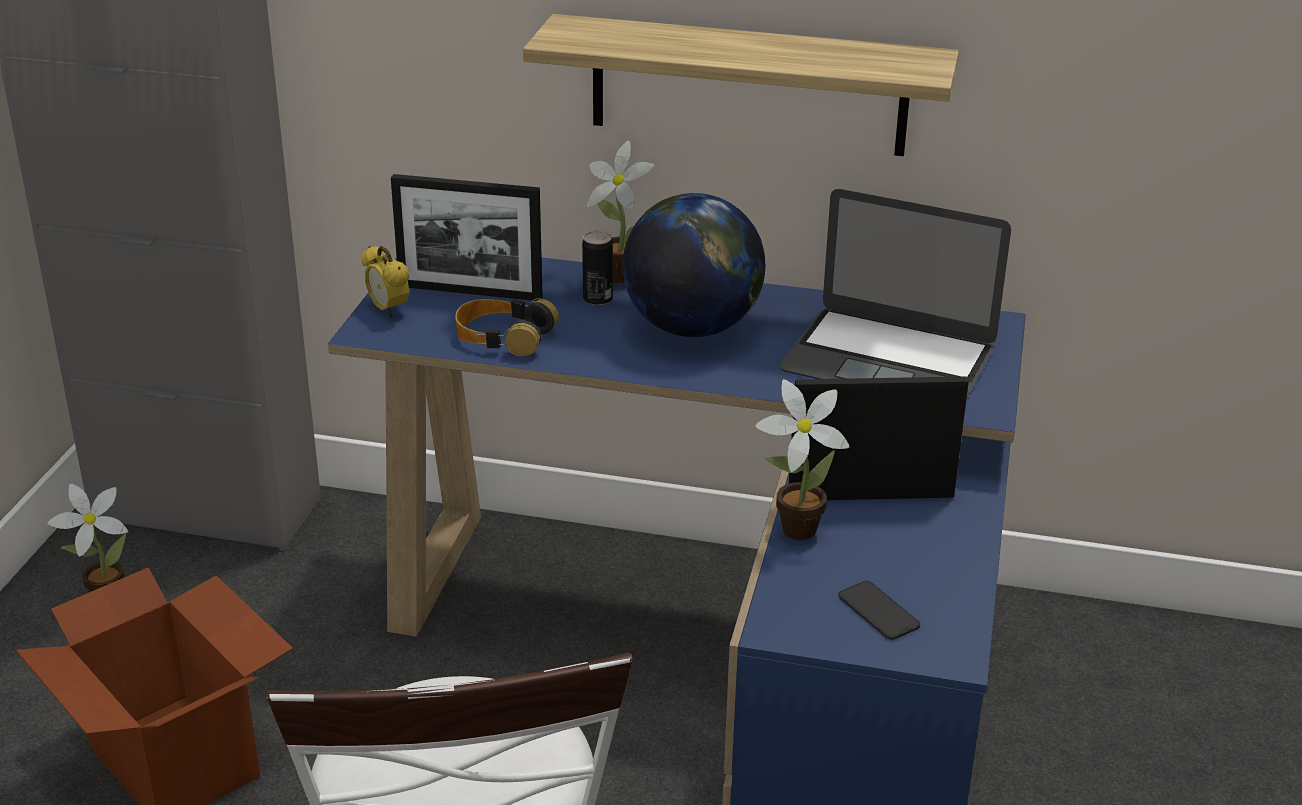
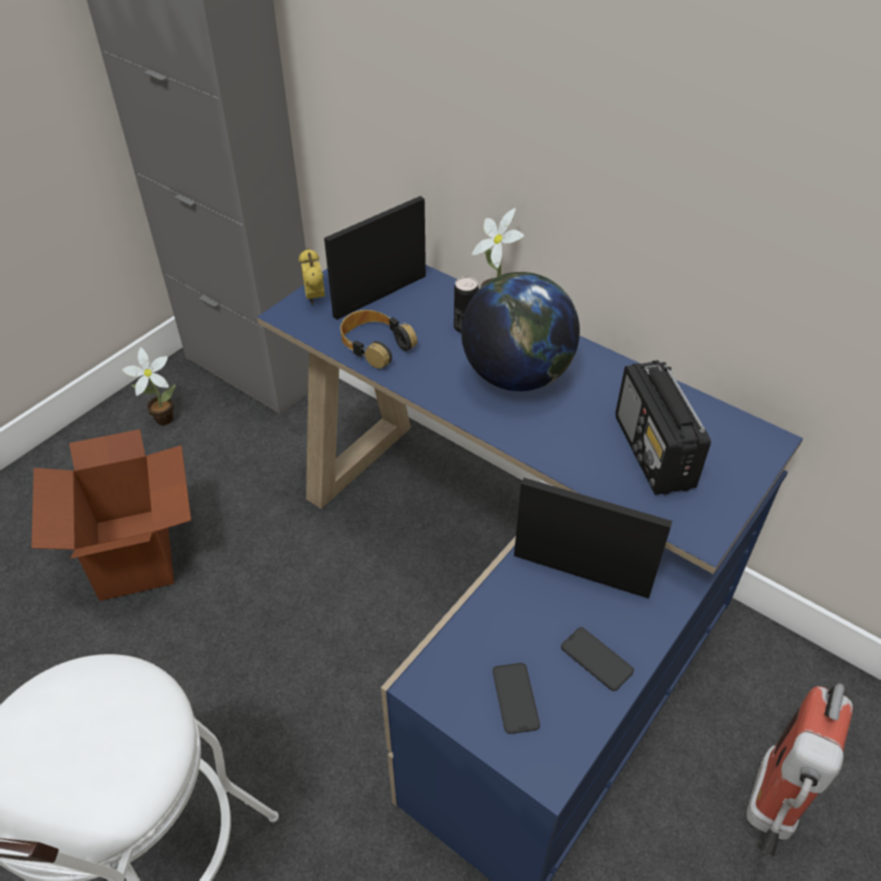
camera: 25 degrees right, 15 degrees up
picture frame [391,174,543,301] -> picture frame turned 105 degrees clockwise [324,196,426,320]
shelf [523,14,959,156] -> none
potted plant [755,379,849,540] -> none
laptop [779,189,1011,396] -> radio [615,360,711,495]
none -> phone [561,627,634,691]
none -> fire extinguisher [746,683,853,856]

